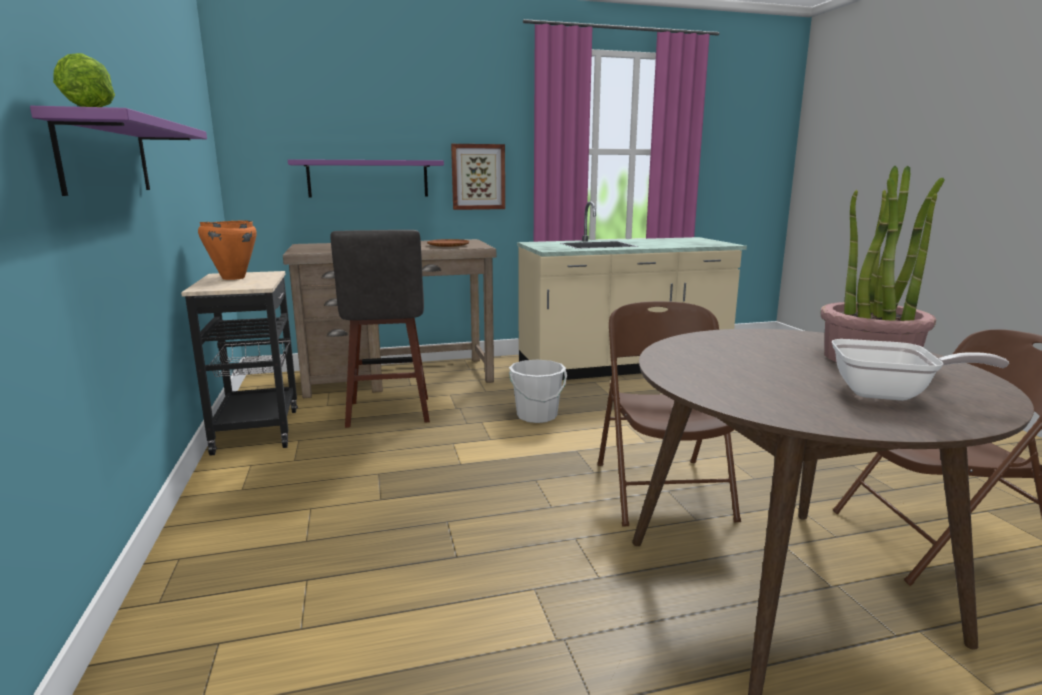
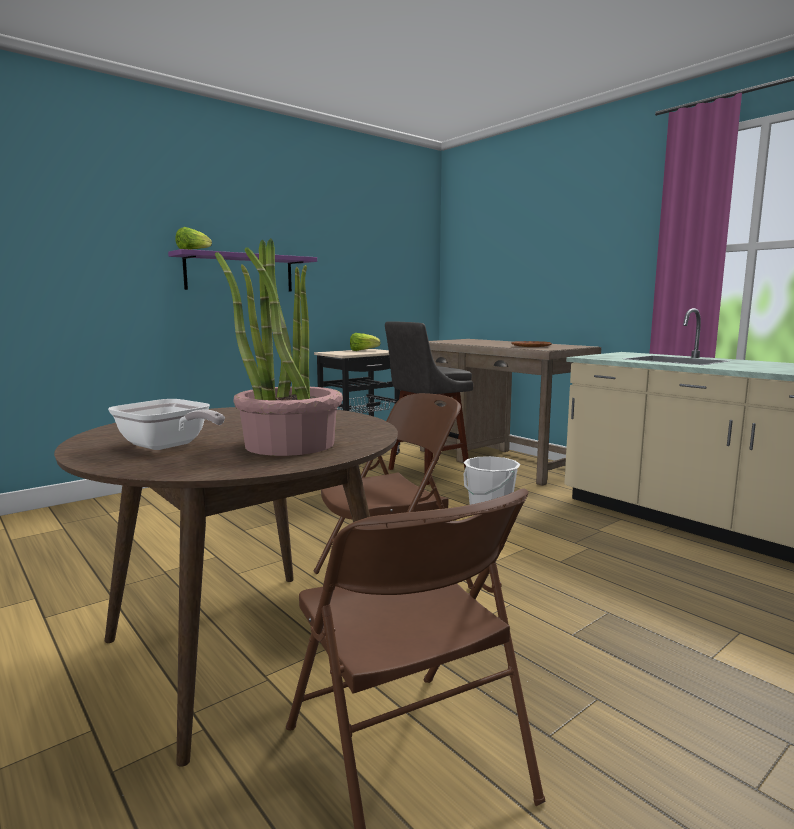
camera: 65 degrees right, 5 degrees down
orange cooking pot [198,220,257,280] -> lettuce [350,333,381,351]
purple shelf [288,159,444,197] -> none
picture [451,144,505,210] -> none
frying pan [832,339,1009,401] -> frying pan turned 45 degrees counterclockwise [108,399,225,450]

